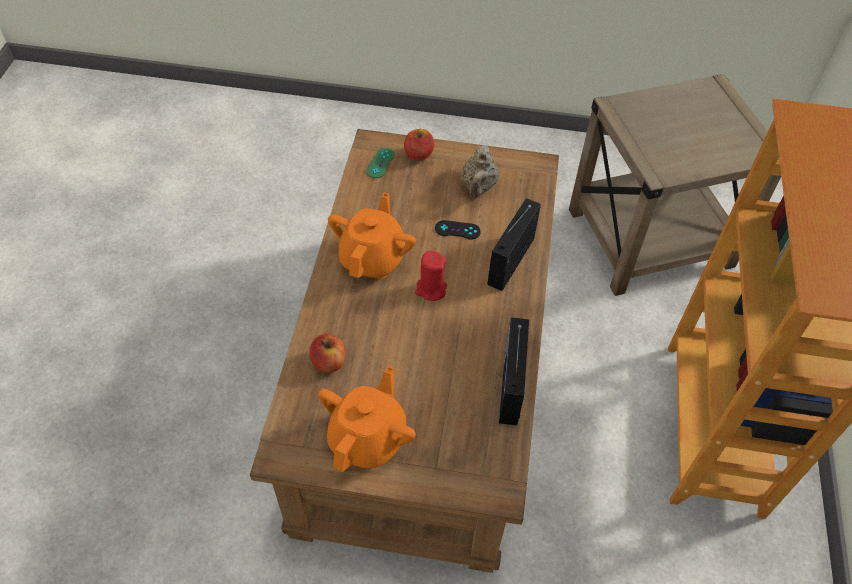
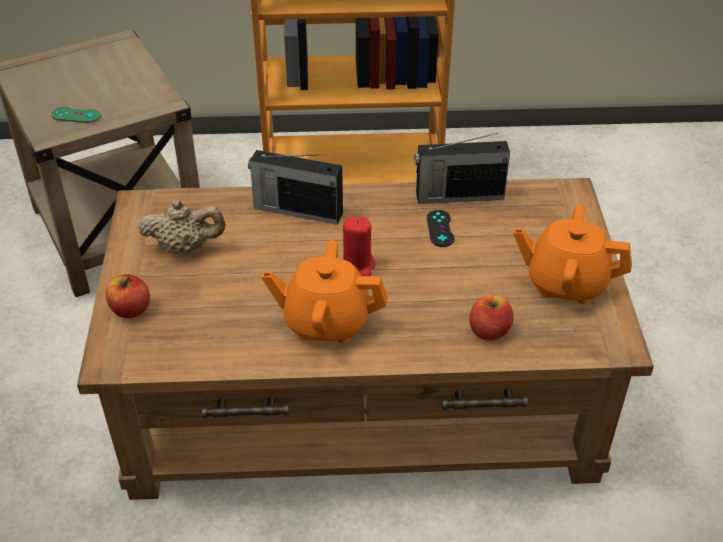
camera: 100 degrees left, 10 degrees down
green game controller [366,148,395,178] -> green game controller moved to [51,107,101,123]
black game controller [435,220,481,240] -> black game controller moved to [427,210,454,247]

